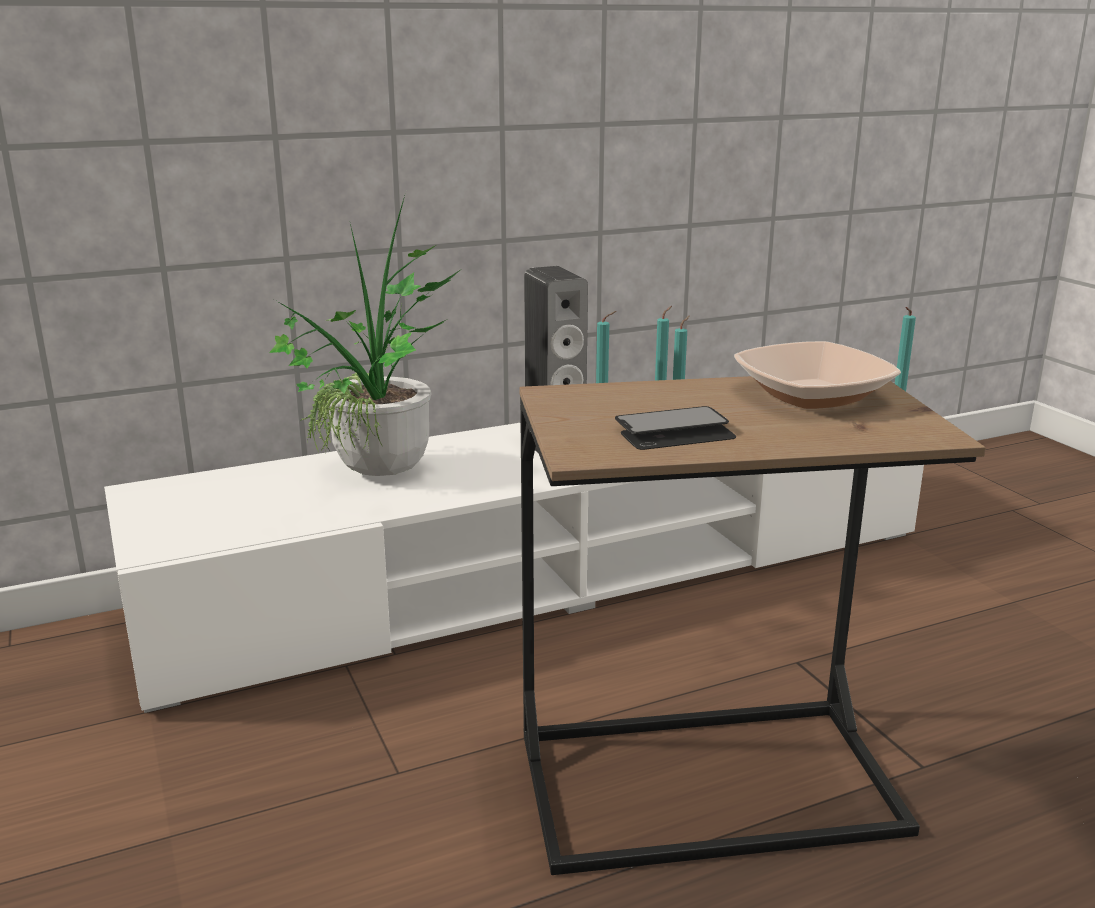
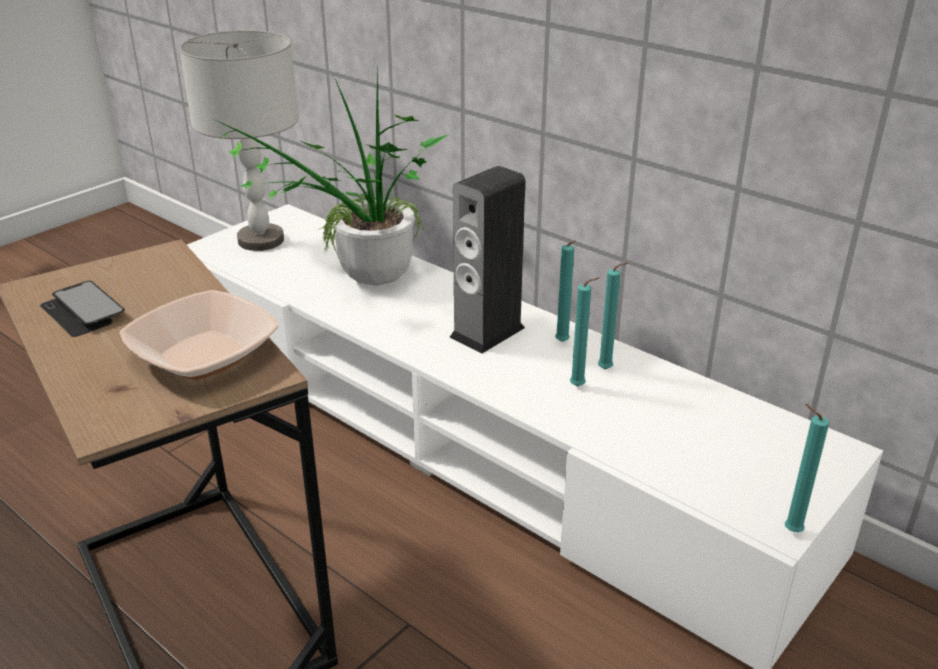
camera: 65 degrees right, 10 degrees up
none -> grey table lamp [179,30,299,251]

